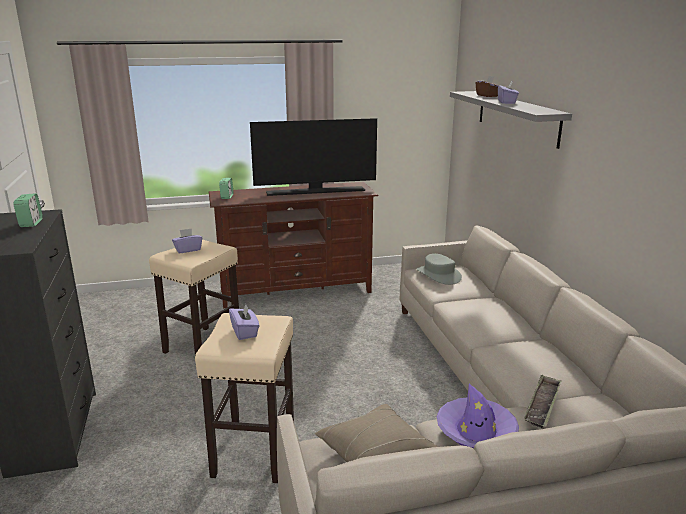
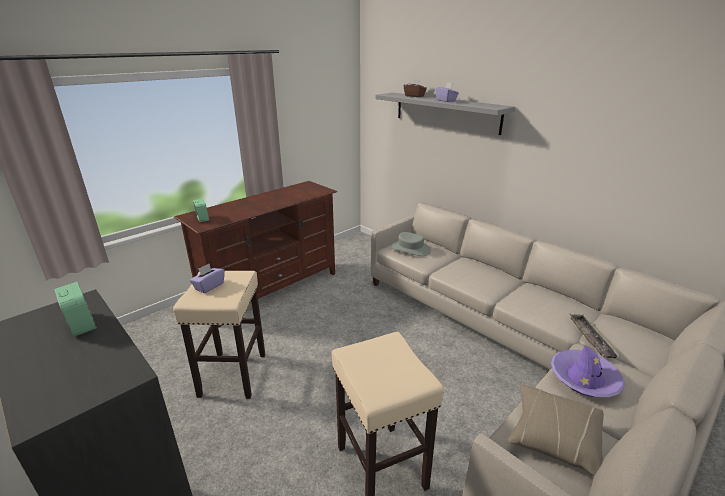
camera: 30 degrees left, 5 degrees up
purple tissue box [229,304,259,340] -> none
television [250,118,377,196] -> none

